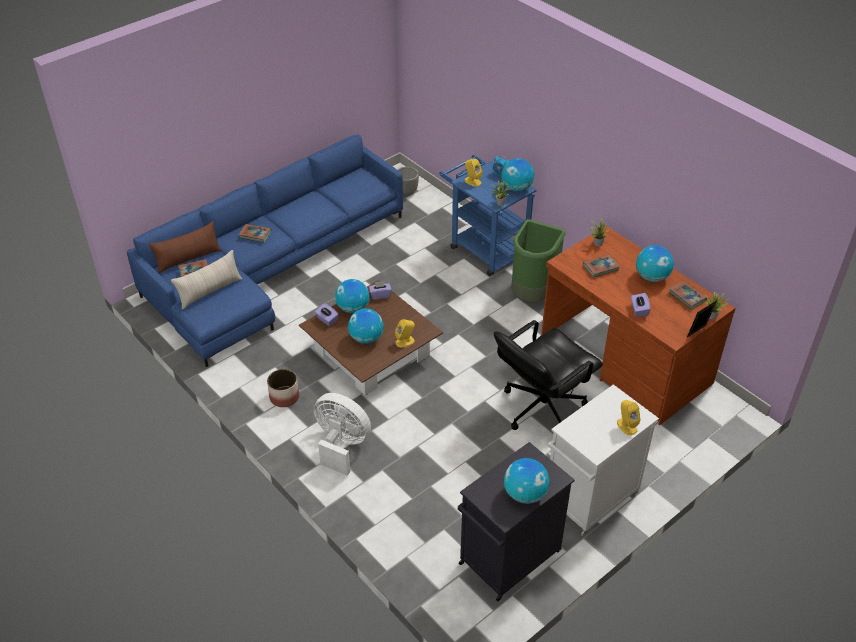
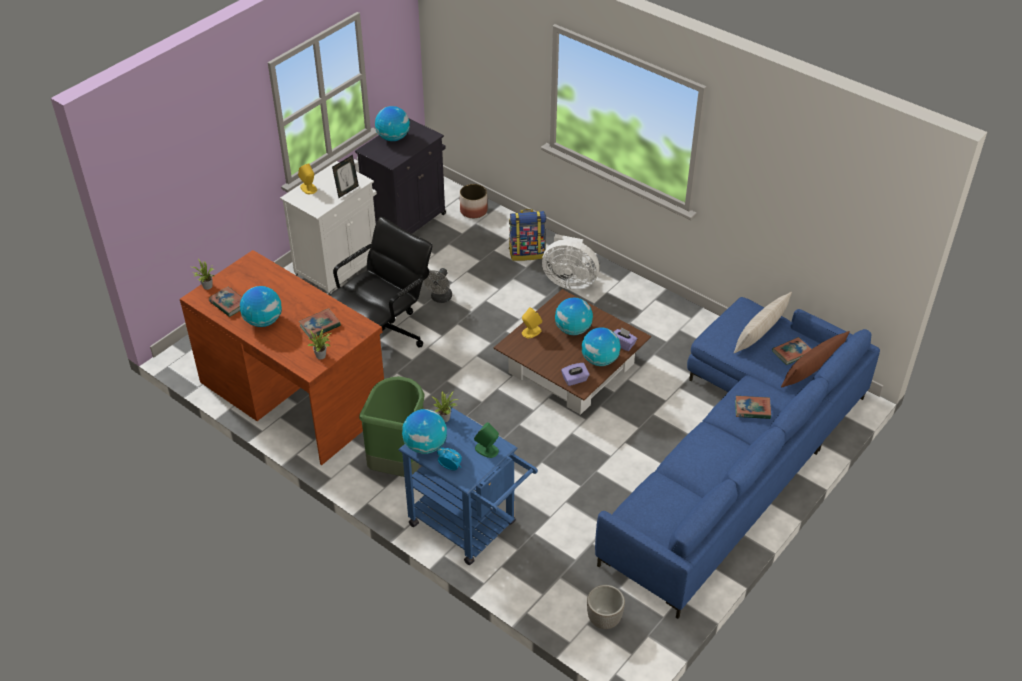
camera: 170 degrees right, 0 degrees up
planter [267,369,299,407] -> planter moved to [460,184,488,218]
yellow speaker [464,159,482,187] -> green speaker [474,422,499,458]
purple tissue box [631,293,651,317] -> none
picture frame [687,300,717,337] -> picture frame moved to [332,155,359,198]
none -> grey fan [423,268,452,303]
none -> backpack [509,209,546,261]

